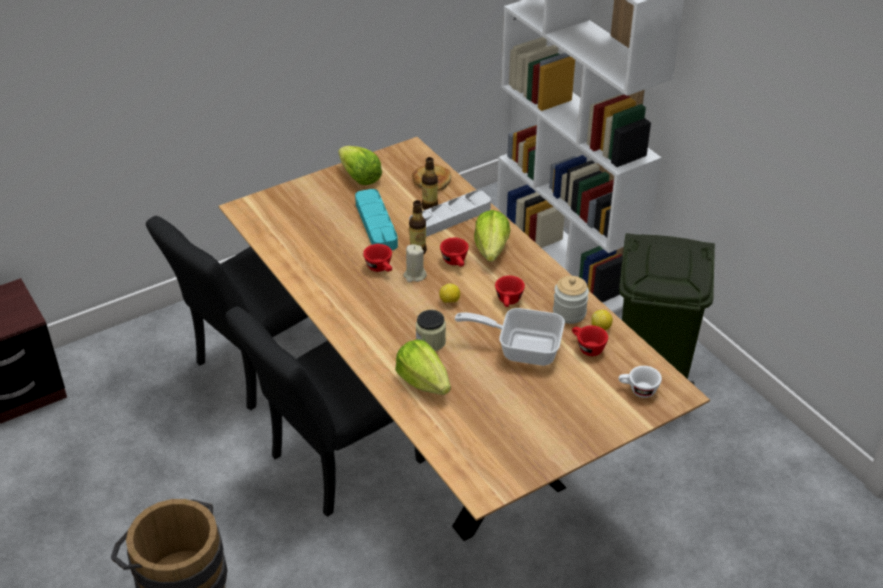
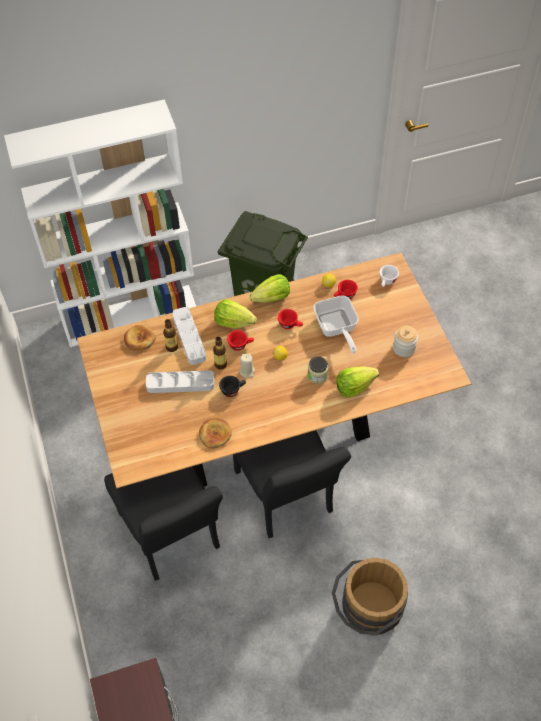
camera: 75 degrees left, 15 degrees up
lettuce [338,146,382,185] -> lettuce moved to [250,274,290,303]
turquoise tray [355,189,398,250] -> grey tray [146,370,214,393]
red cup [363,244,392,272] -> black cup [219,376,246,397]
frying pan [455,308,565,366] -> frying pan turned 45 degrees counterclockwise [313,295,359,353]
jar [553,276,589,324] -> jar moved to [393,326,418,357]
none -> bread [199,418,232,449]

